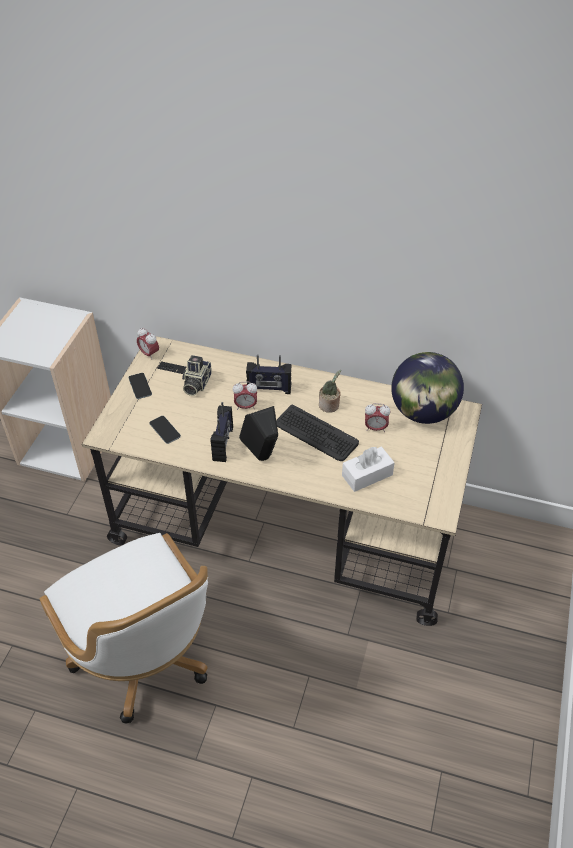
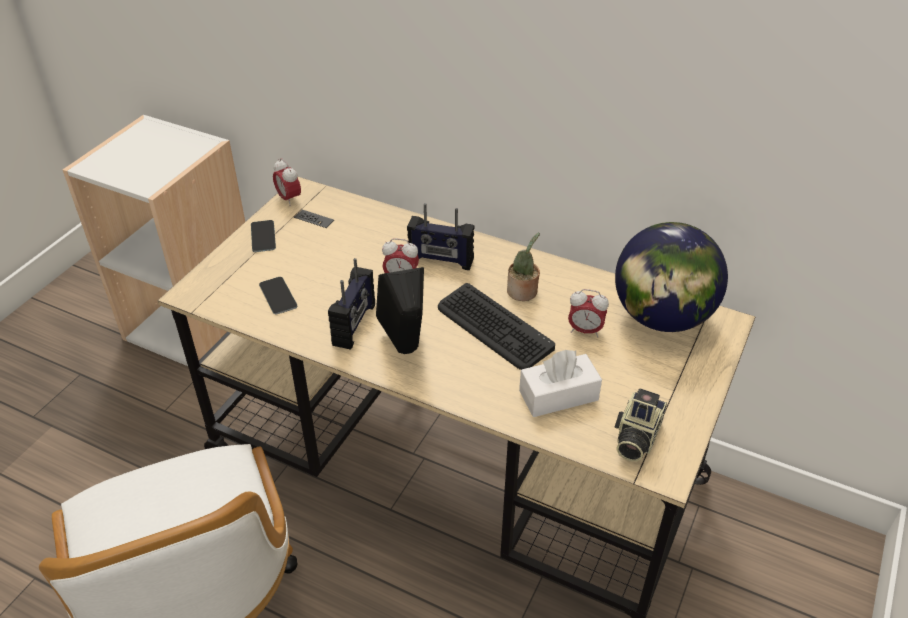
camera: 10 degrees right, 5 degrees down
camera [182,355,212,396] -> camera moved to [615,388,667,462]

